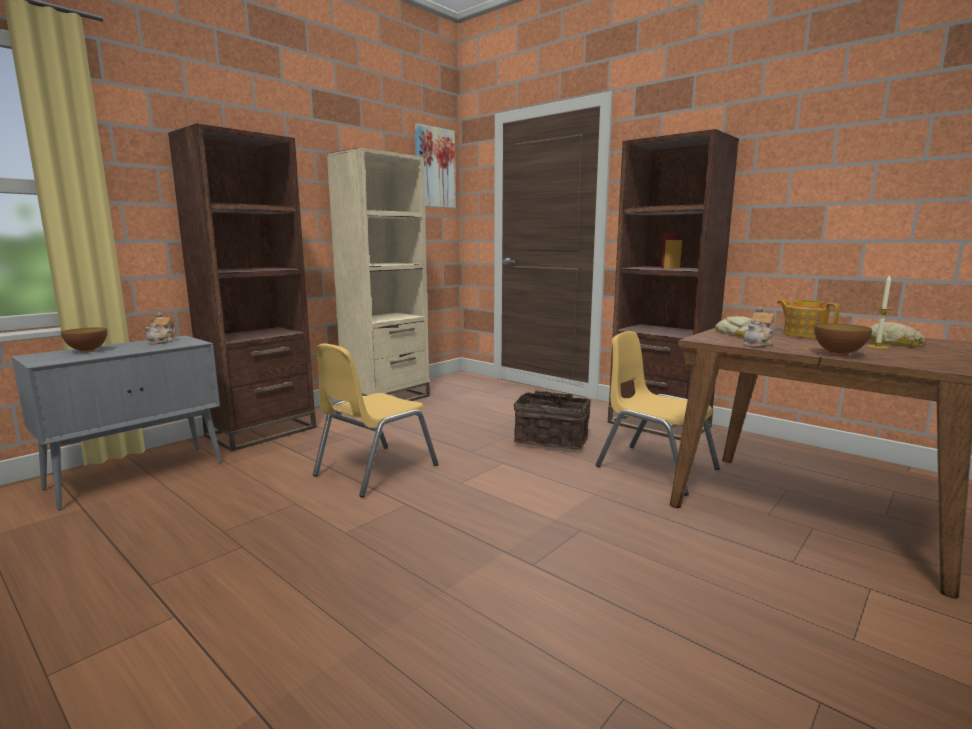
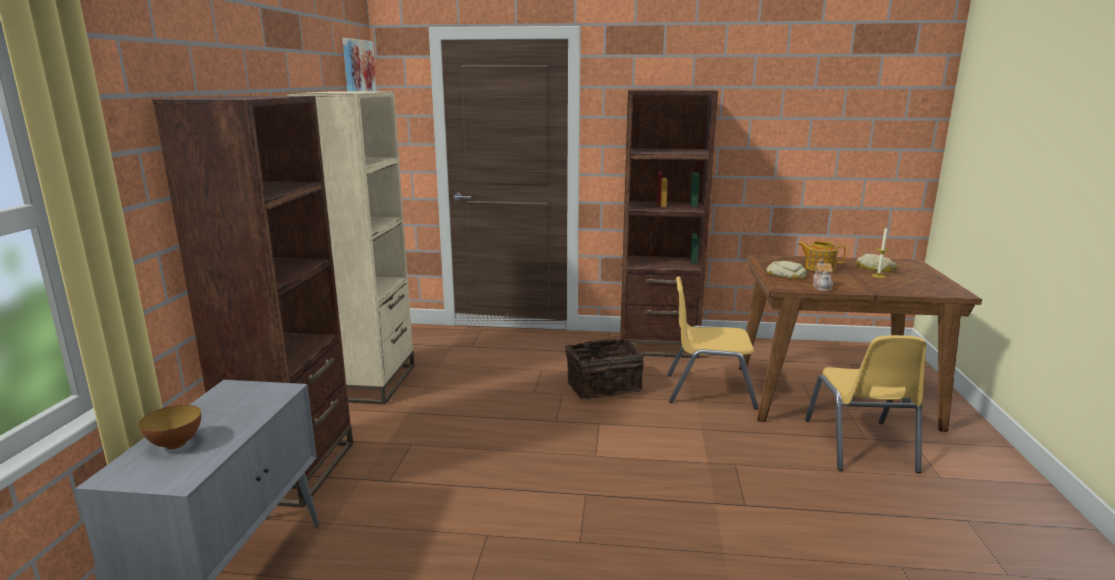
camera: 35 degrees left, 5 degrees up
teapot [144,312,175,344] -> none
yellow chair [313,344,438,497] -> yellow chair moved to [805,335,927,473]
bowl [814,323,872,356] -> none

